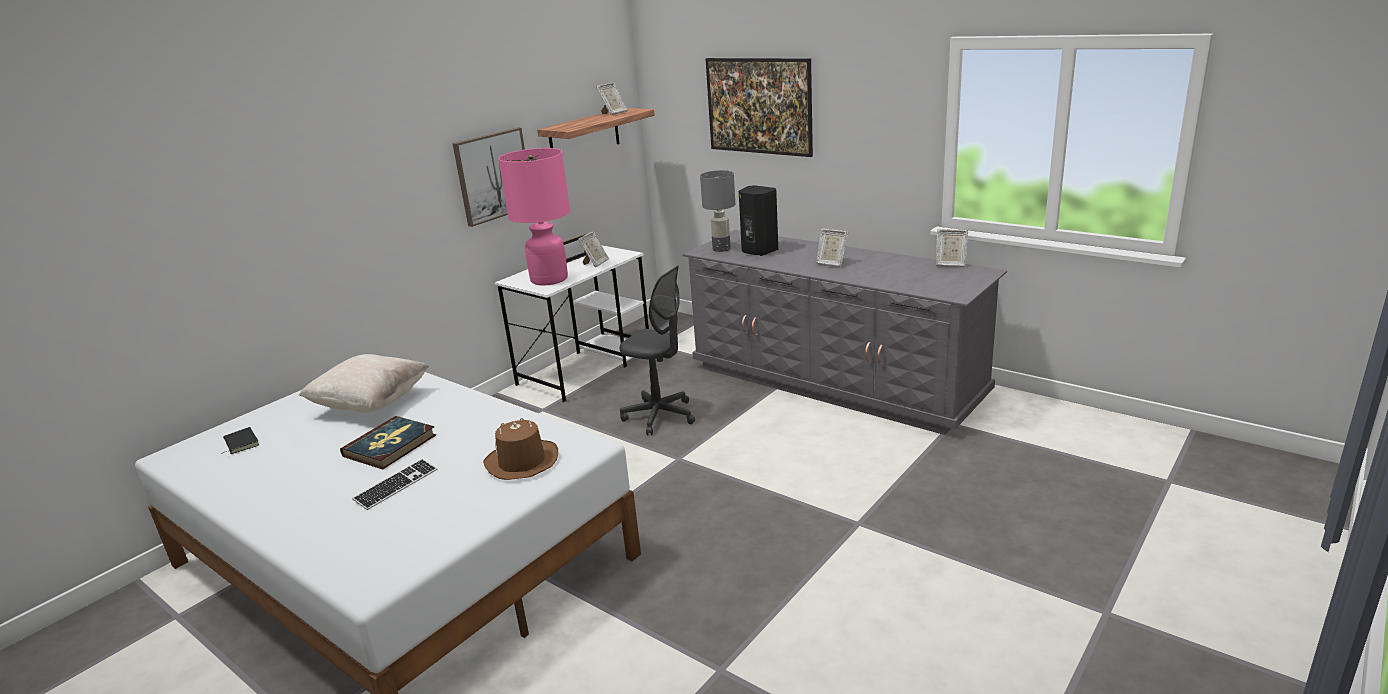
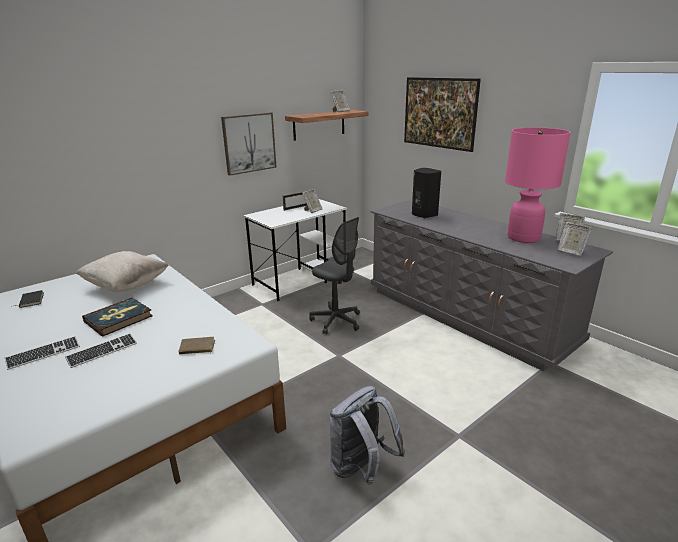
camera: 10 degrees right, 0 degrees up
brown hat [483,418,558,480] -> brown book [179,337,215,354]
pink table lamp [498,148,570,285] -> pink table lamp moved to [505,127,571,243]
grey table lamp [700,170,735,252] -> none
picture frame [816,228,848,267] -> picture frame moved to [558,222,592,257]
none -> keyboard [5,336,80,370]
none -> grey backpack [330,386,405,485]

